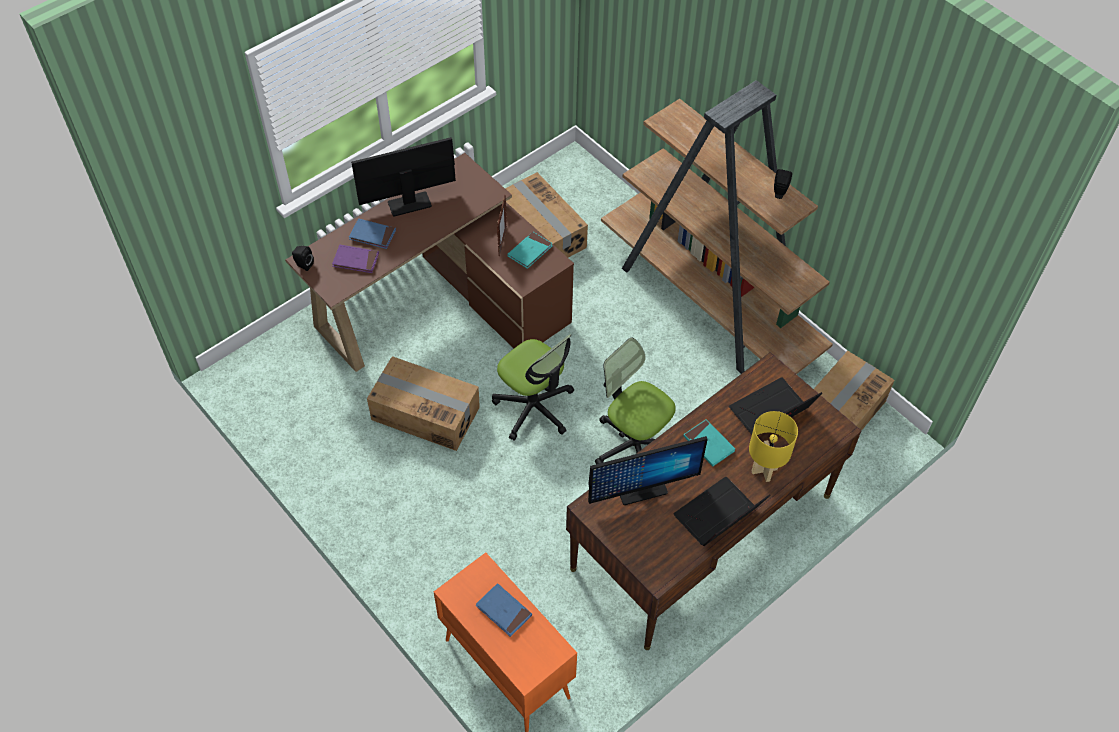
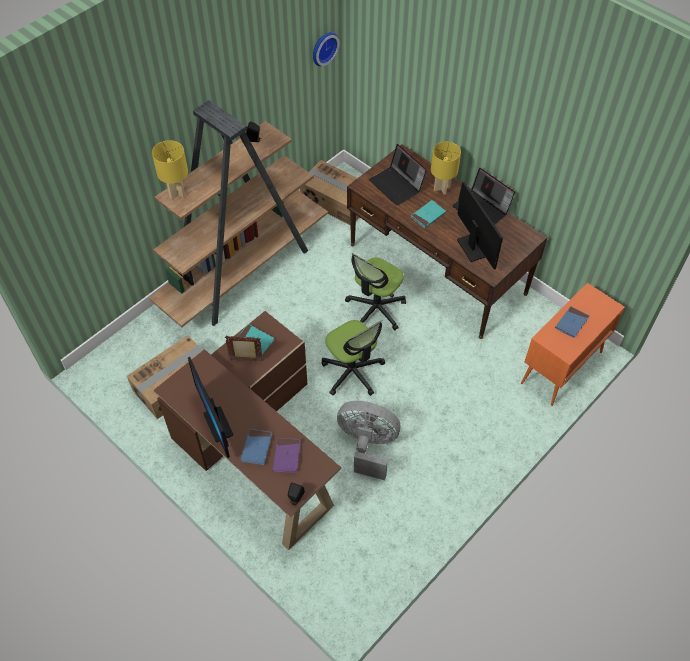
camera: 95 degrees left, 0 degrees up
cardboard box [367,356,480,451] -> grey fan [337,401,400,480]
office chair [492,334,574,441] -> office chair turned 105 degrees clockwise [321,320,385,396]
none -> yellow table lamp [152,140,188,199]
none -> wall clock [313,32,340,66]

